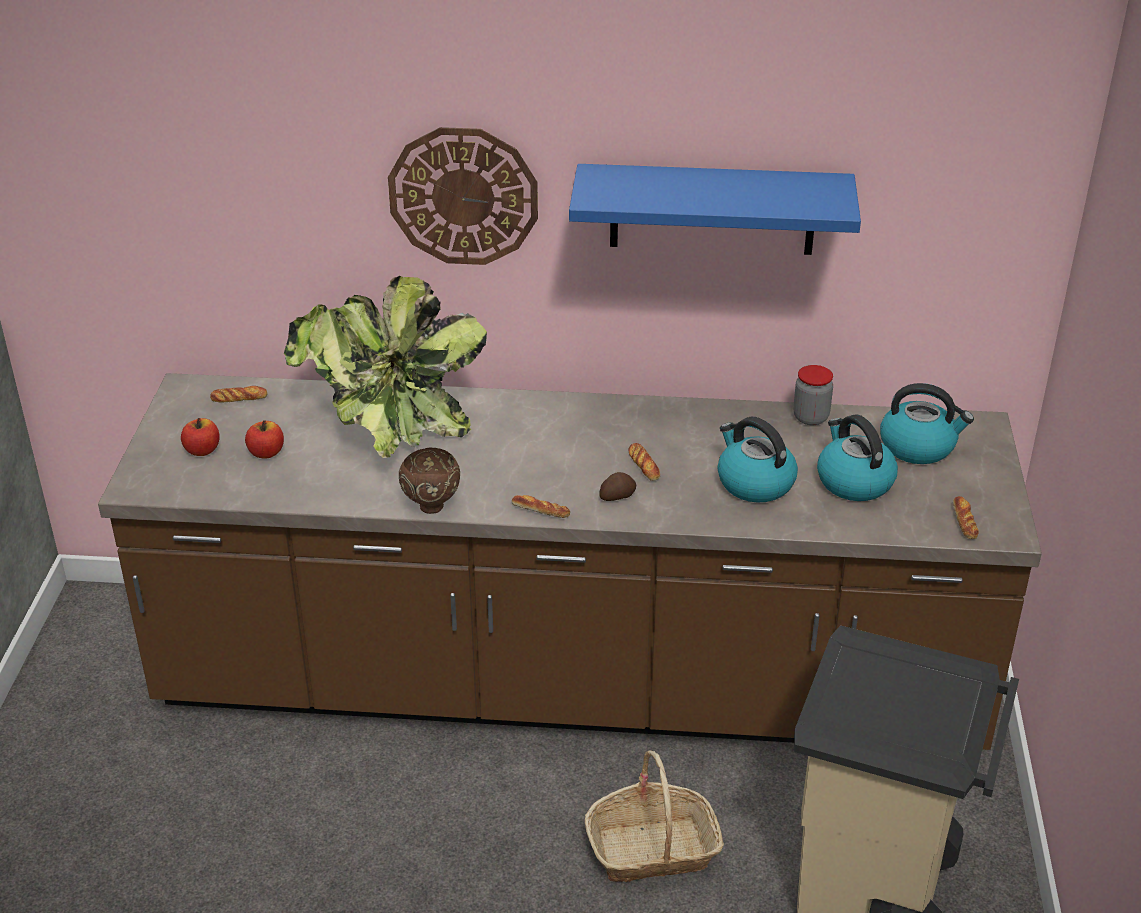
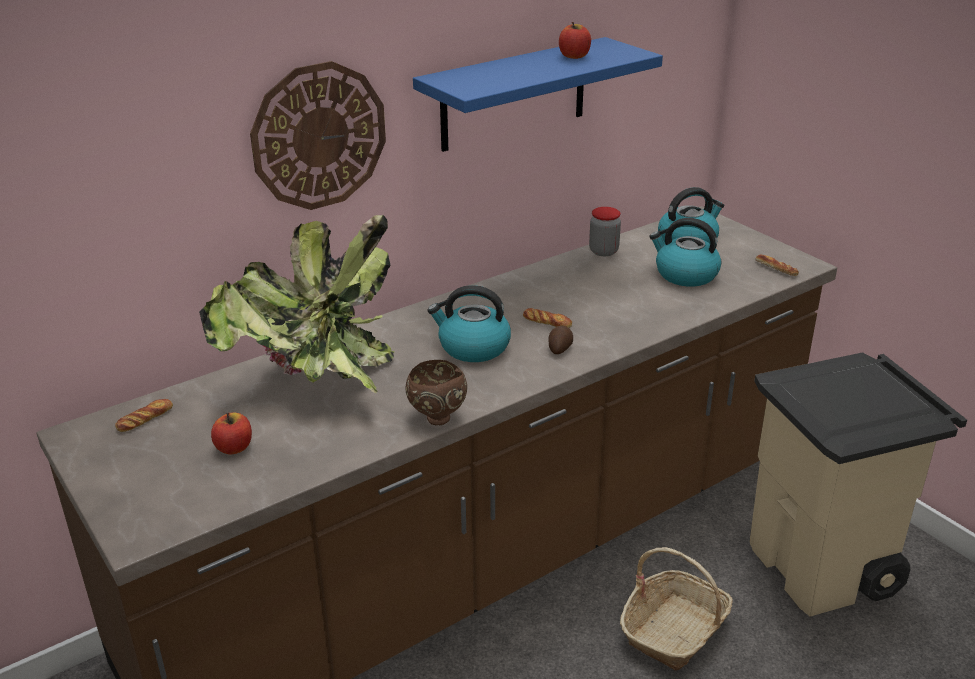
camera: 40 degrees left, 5 degrees down
apple [181,418,220,456] -> apple moved to [559,22,591,59]
bread [512,495,570,518] -> none
kettle [718,417,798,503] -> kettle moved to [427,285,511,362]

